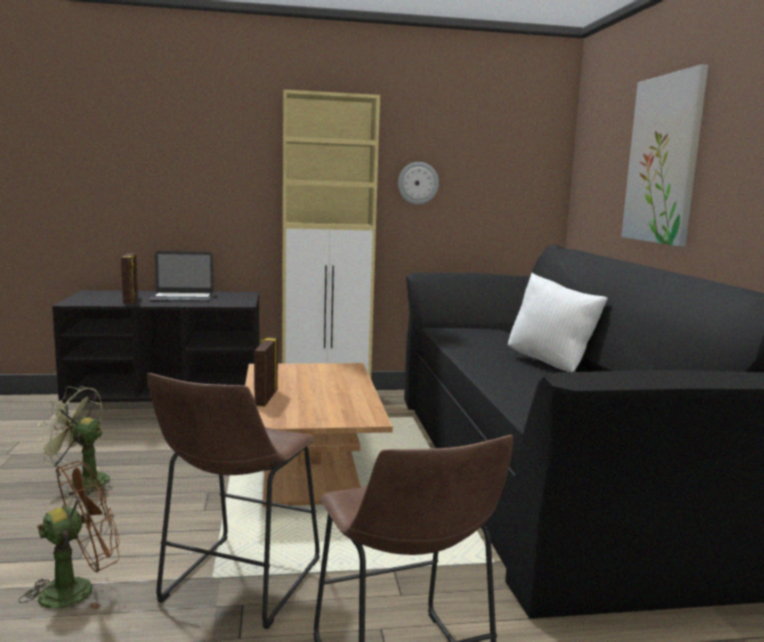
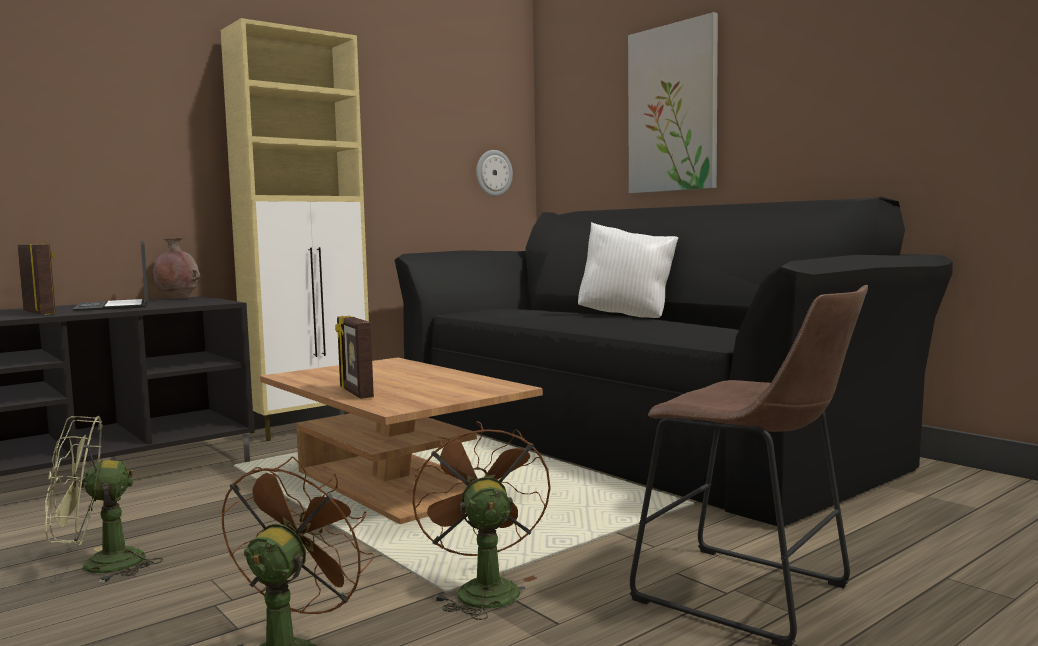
camera: 30 degrees left, 5 degrees down
brown stool [147,373,320,629] -> brown fan [413,421,551,620]
laptop [149,251,214,302] -> laptop turned 105 degrees clockwise [73,240,148,311]
wall clock [398,162,439,205] -> wall clock moved to [476,150,513,196]
none -> brown vase [152,238,200,299]

